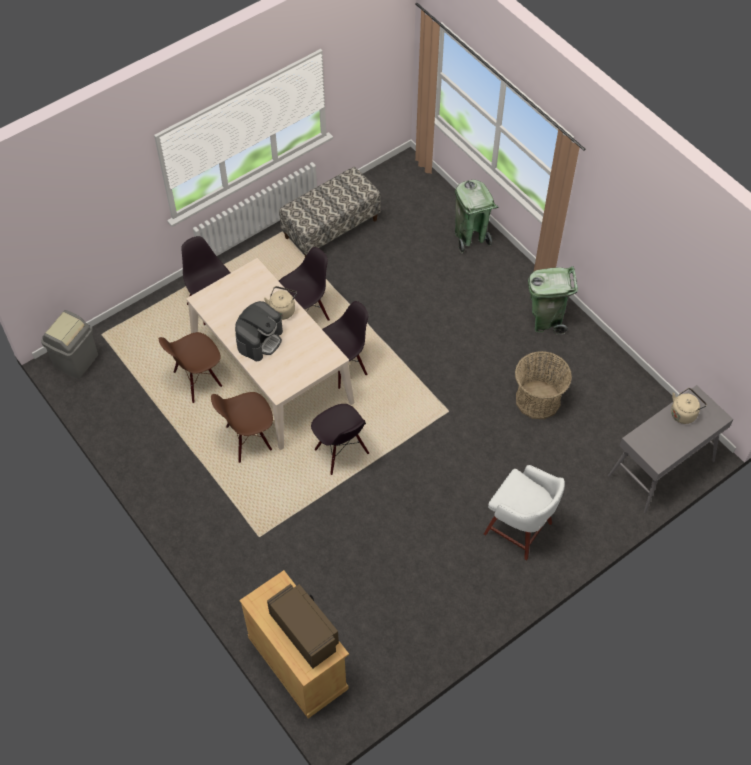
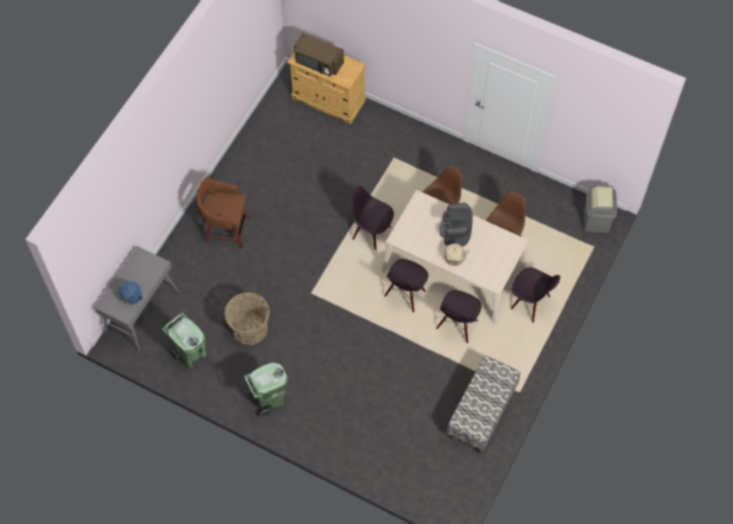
camera: 155 degrees right, 5 degrees up
green trash can [455,180,498,253] -> green trash can moved to [162,312,206,368]
white stool [484,465,565,560] -> brown stool [196,177,250,248]
beige kettle [671,388,707,424] -> blue kettle [115,282,143,304]

